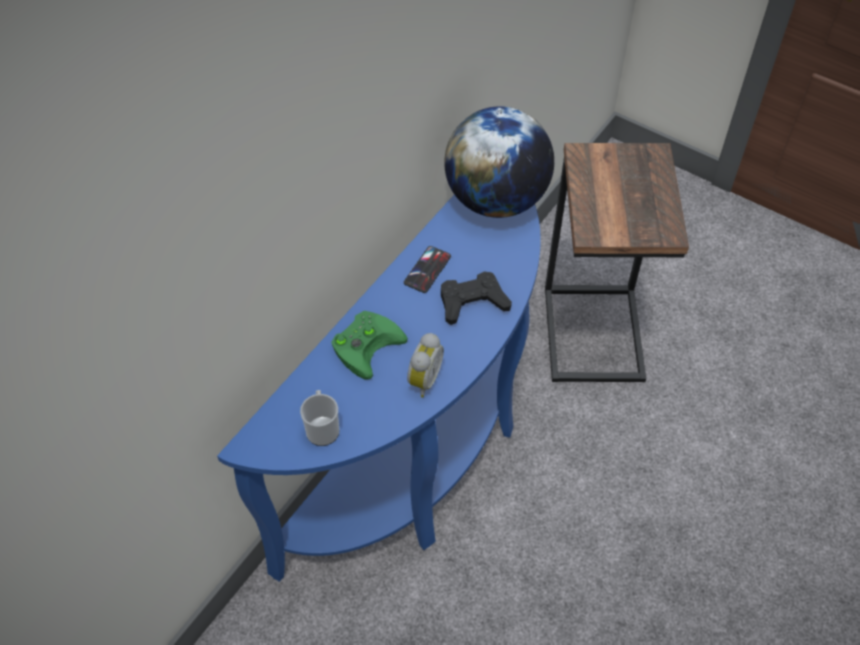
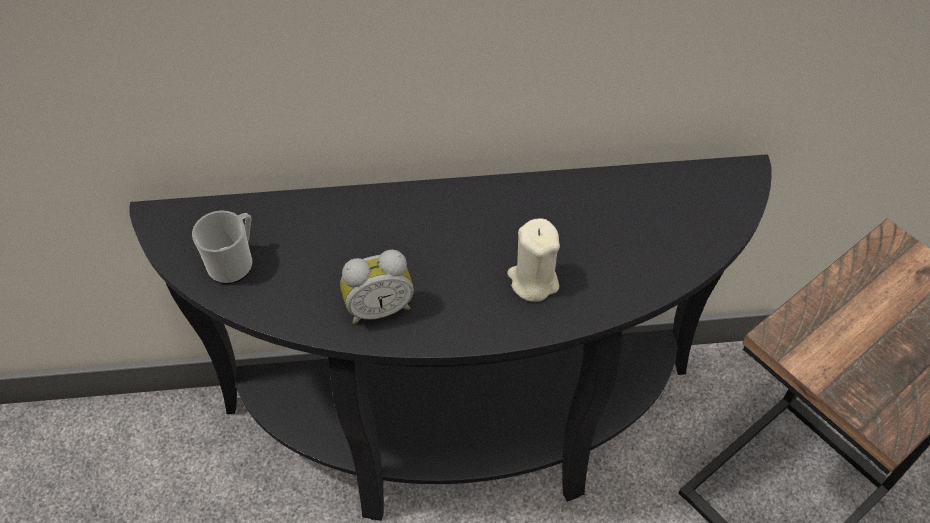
camera: 50 degrees right, 0 degrees up
blue console table [217,195,541,582] -> black console table [129,154,772,521]
green game controller [332,311,408,379] -> none
phone [404,246,451,293] -> none
black game controller [441,271,512,325] -> beige candle [507,219,560,302]
globe [444,106,554,218] -> none

